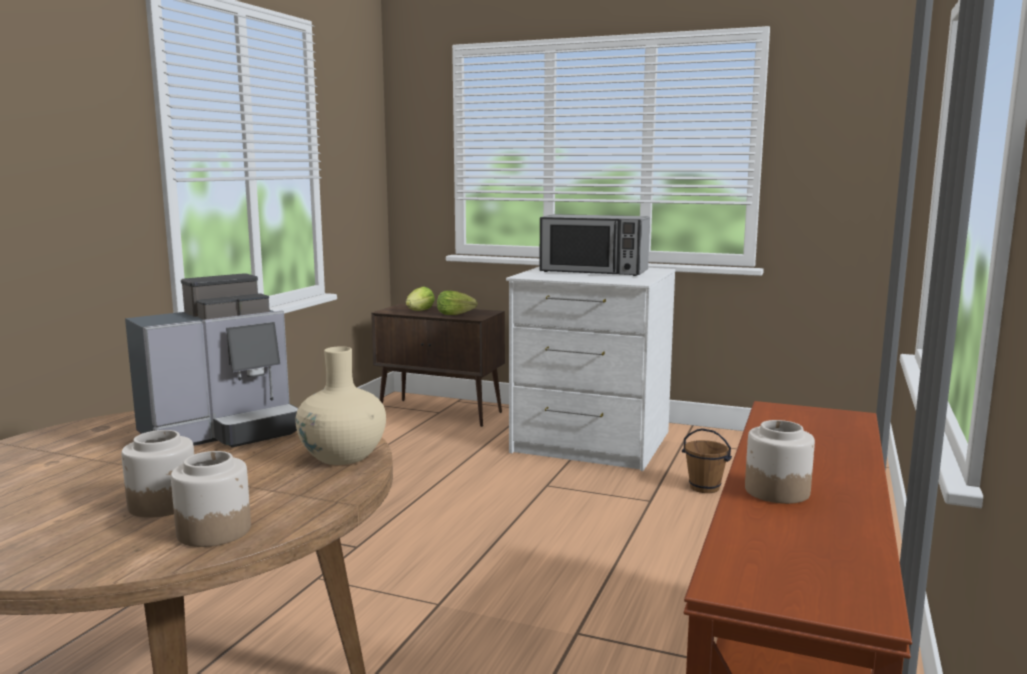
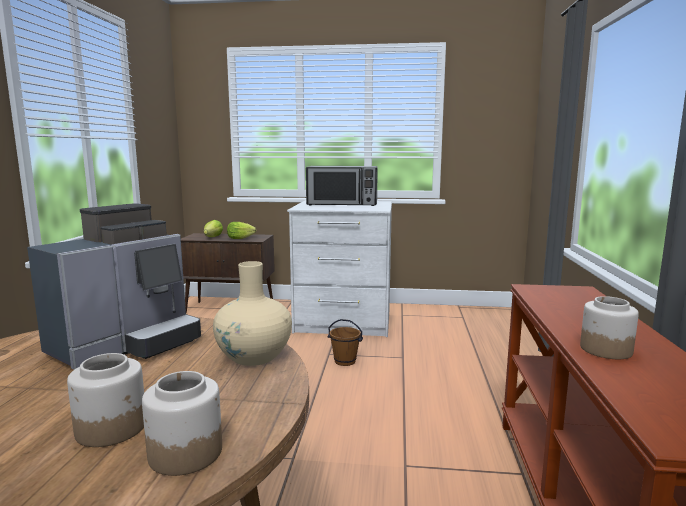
camera: 15 degrees left, 0 degrees up
brown bucket [682,428,732,493] -> brown bucket moved to [328,319,363,366]

